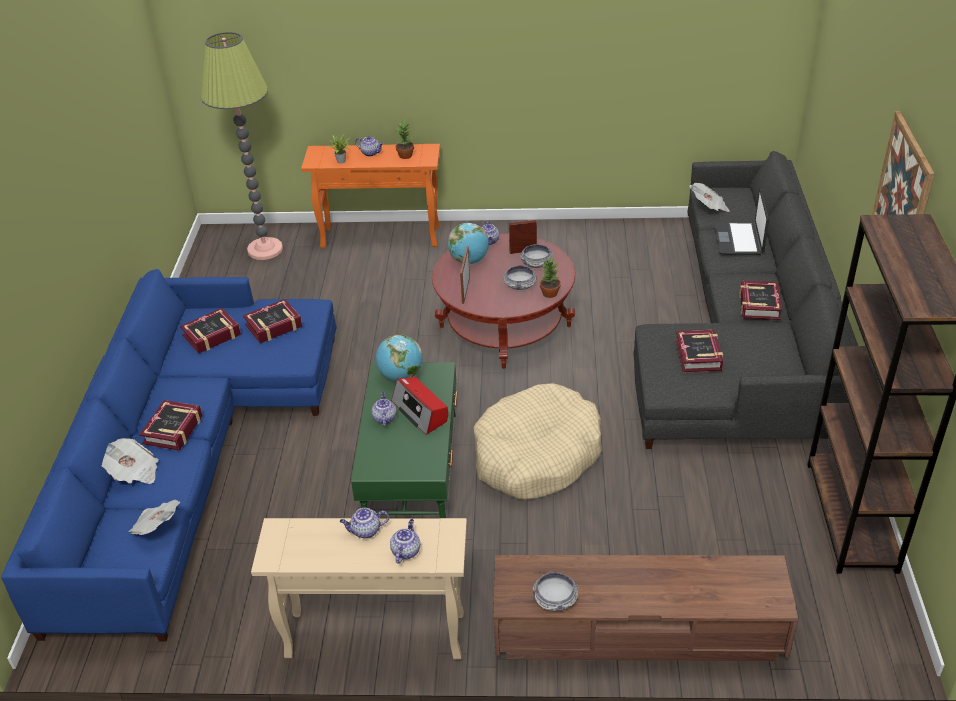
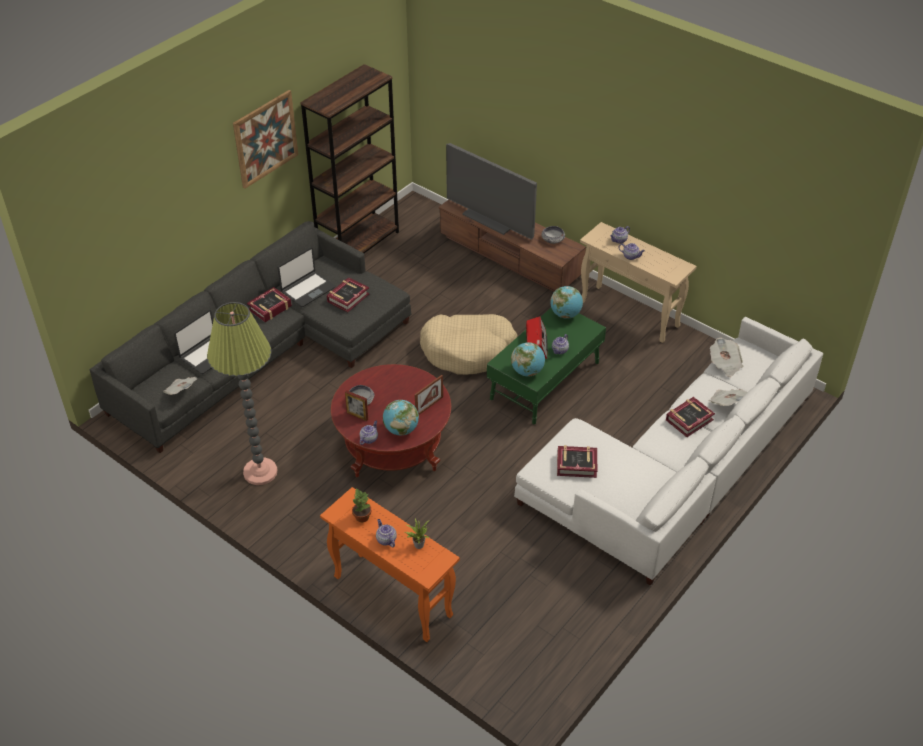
camera: 145 degrees left, 5 degrees up
blue sofa [1,269,337,642] -> white sofa [514,317,823,586]
book [180,308,241,354] -> none
floor lamp [201,32,283,260] -> floor lamp moved to [207,302,277,485]
bowl [503,265,538,290] -> none
potted plant [540,257,561,298] -> none
none -> laptop [278,247,335,307]
none -> television [446,143,537,240]
none -> globe [550,286,583,319]

